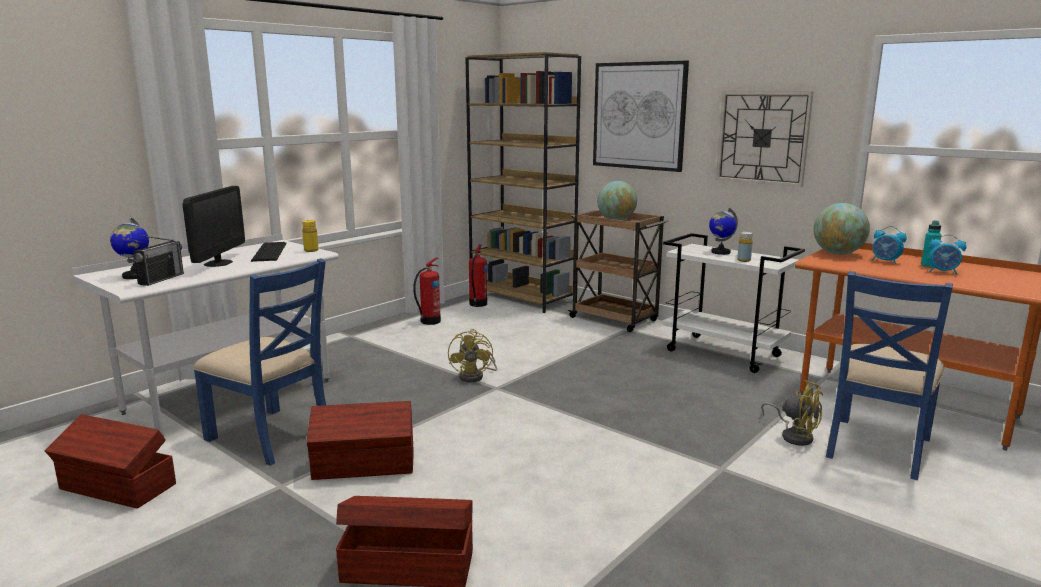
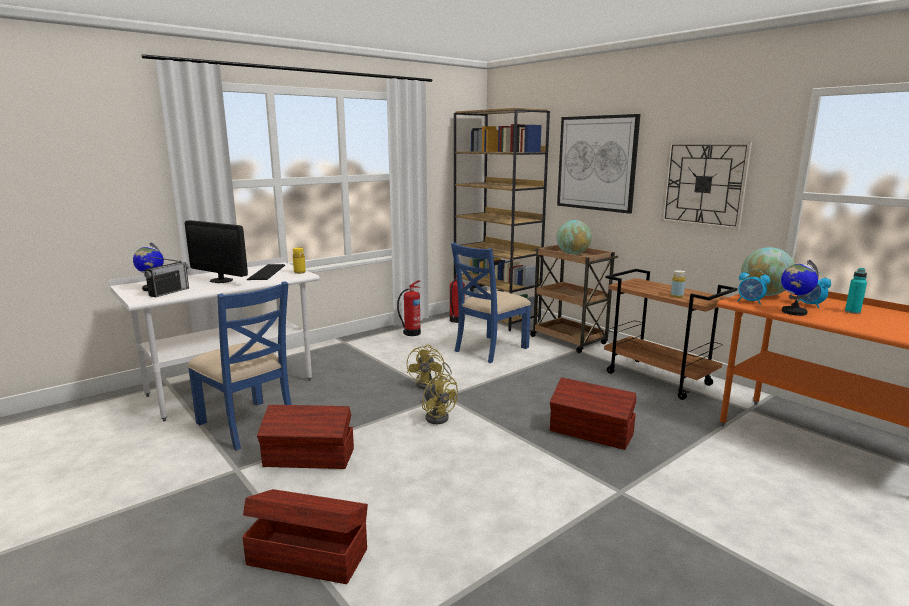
camera: 10 degrees right, 0 degrees up
brown storage box [45,414,176,509] -> brown storage box moved to [550,377,636,450]
monitor [182,186,245,267] -> monitor turned 105 degrees clockwise [185,220,248,283]
white cart [663,233,805,373] -> brown cart [604,269,738,400]
globe [709,208,738,255] -> globe moved to [781,260,819,316]
yellow fan [761,380,823,446] -> yellow fan moved to [422,372,458,424]
blue chair [826,271,953,480] -> blue chair moved to [451,242,531,363]
alarm clock [929,234,966,275] -> alarm clock moved to [738,269,770,305]

